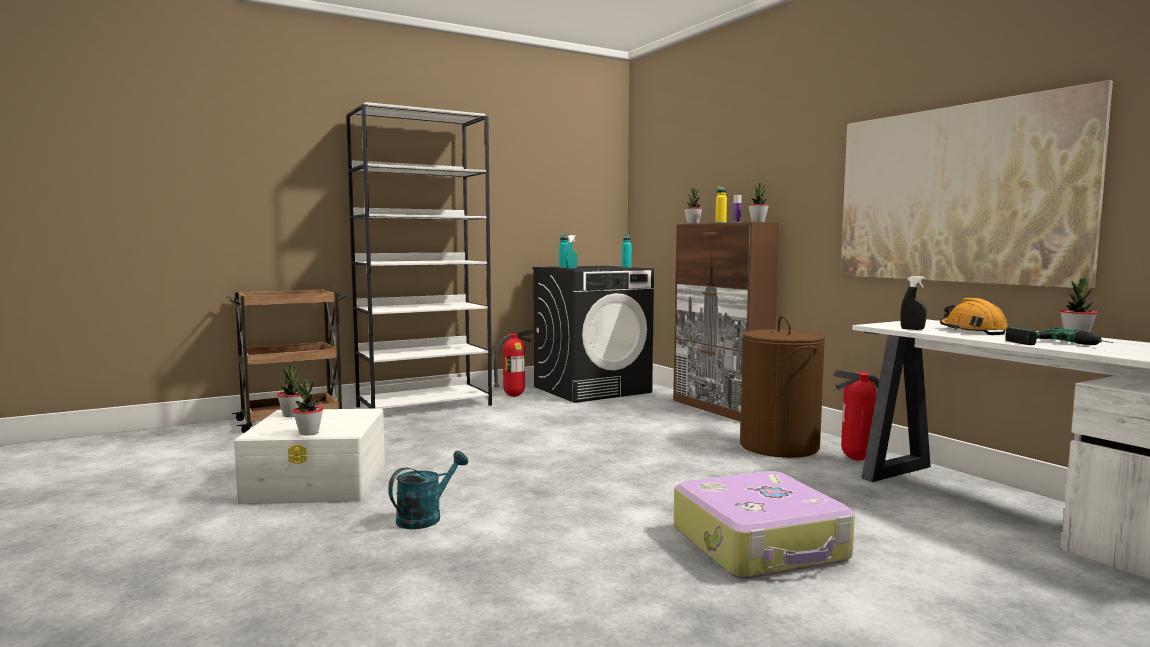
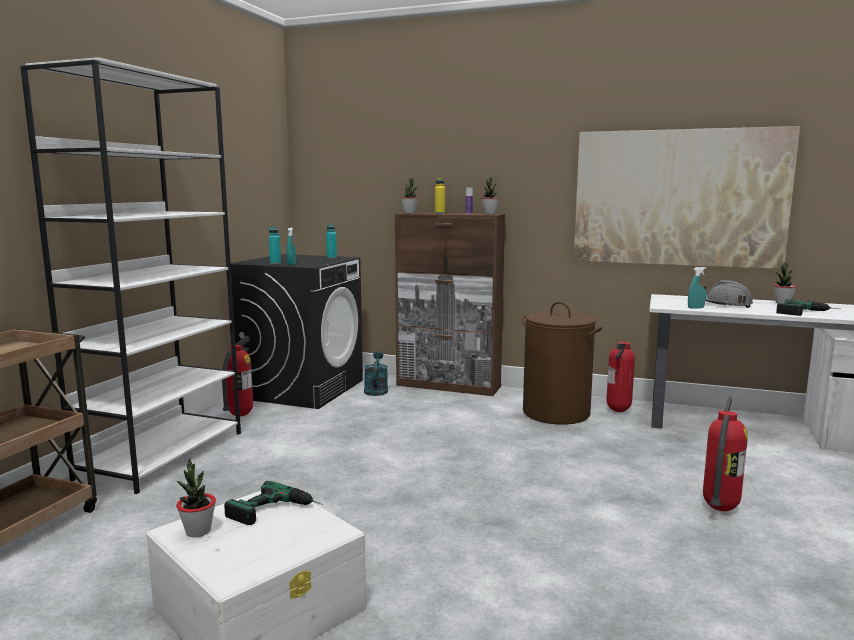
camera: 40 degrees left, 5 degrees up
potted plant [293,379,323,436] -> none
turquoise watering can [388,451,468,529] -> turquoise watering can moved to [364,351,388,396]
suitcase [674,471,855,579] -> fire extinguisher [703,396,748,511]
black spray bottle [900,276,927,330] -> turquoise spray bottle [688,267,706,308]
orange hard hat [940,298,1008,335] -> grey hard hat [702,280,753,308]
none -> power drill [224,481,324,525]

